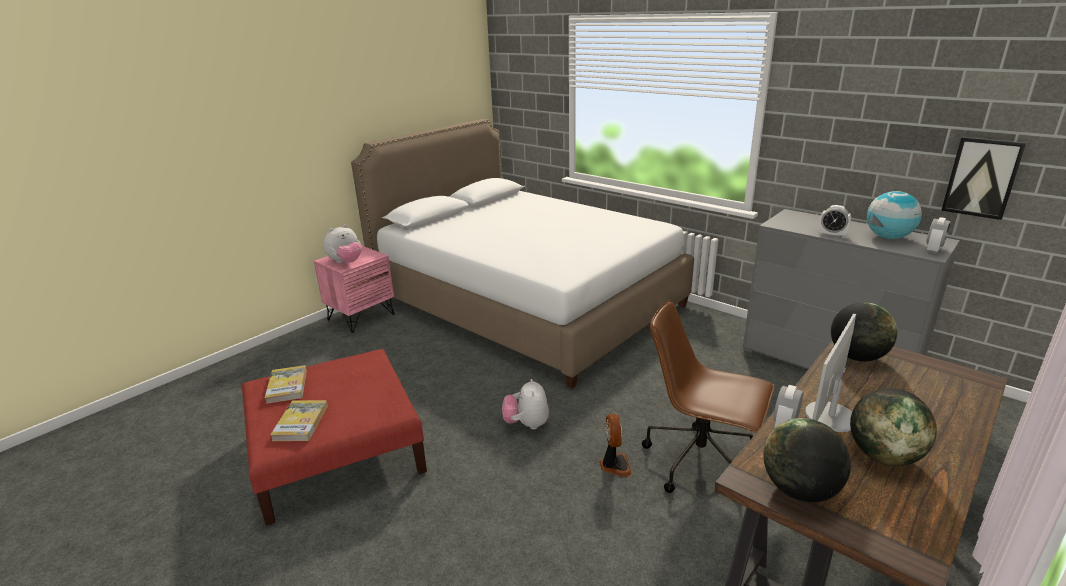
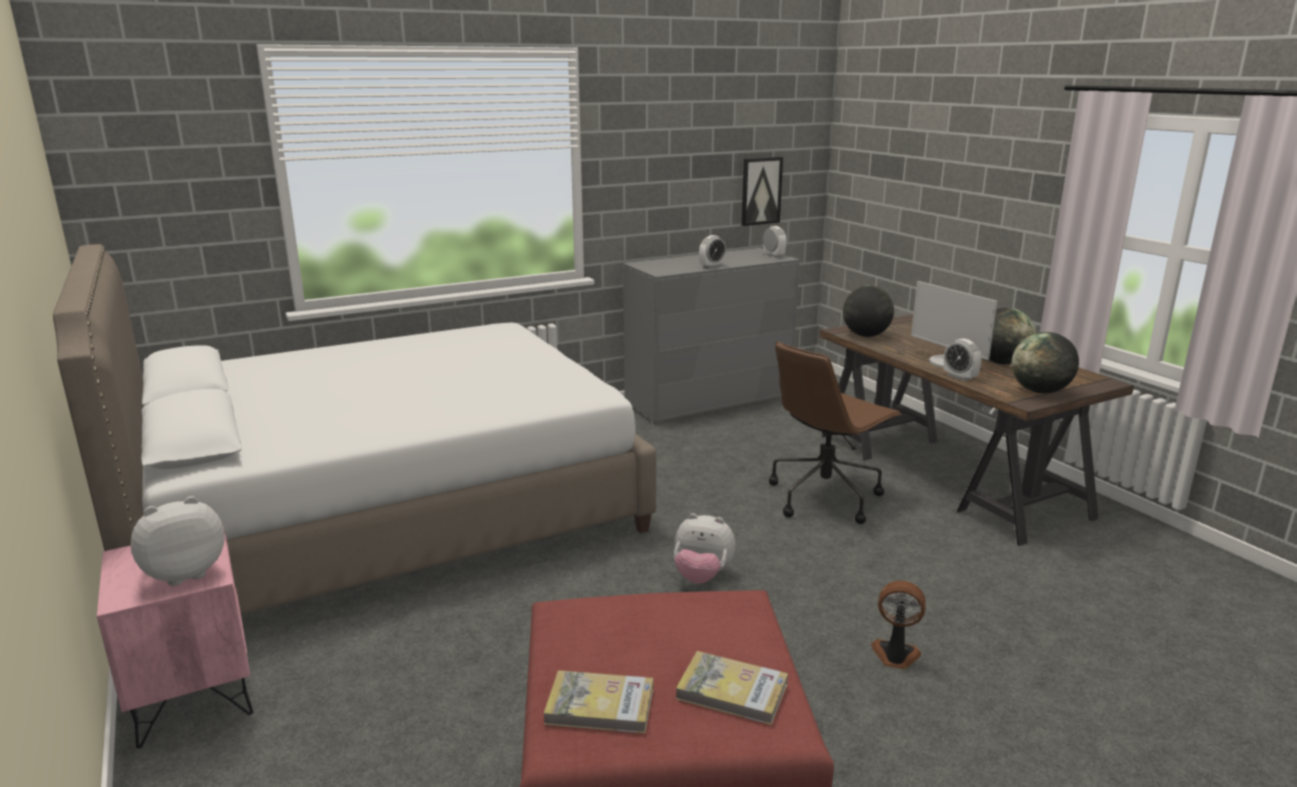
camera: 70 degrees left, 5 degrees down
plush toy [323,225,362,263] -> plush toy turned 105 degrees counterclockwise [131,496,225,586]
fan [600,414,632,477] -> fan moved to [871,581,926,669]
globe [867,191,922,239] -> none

